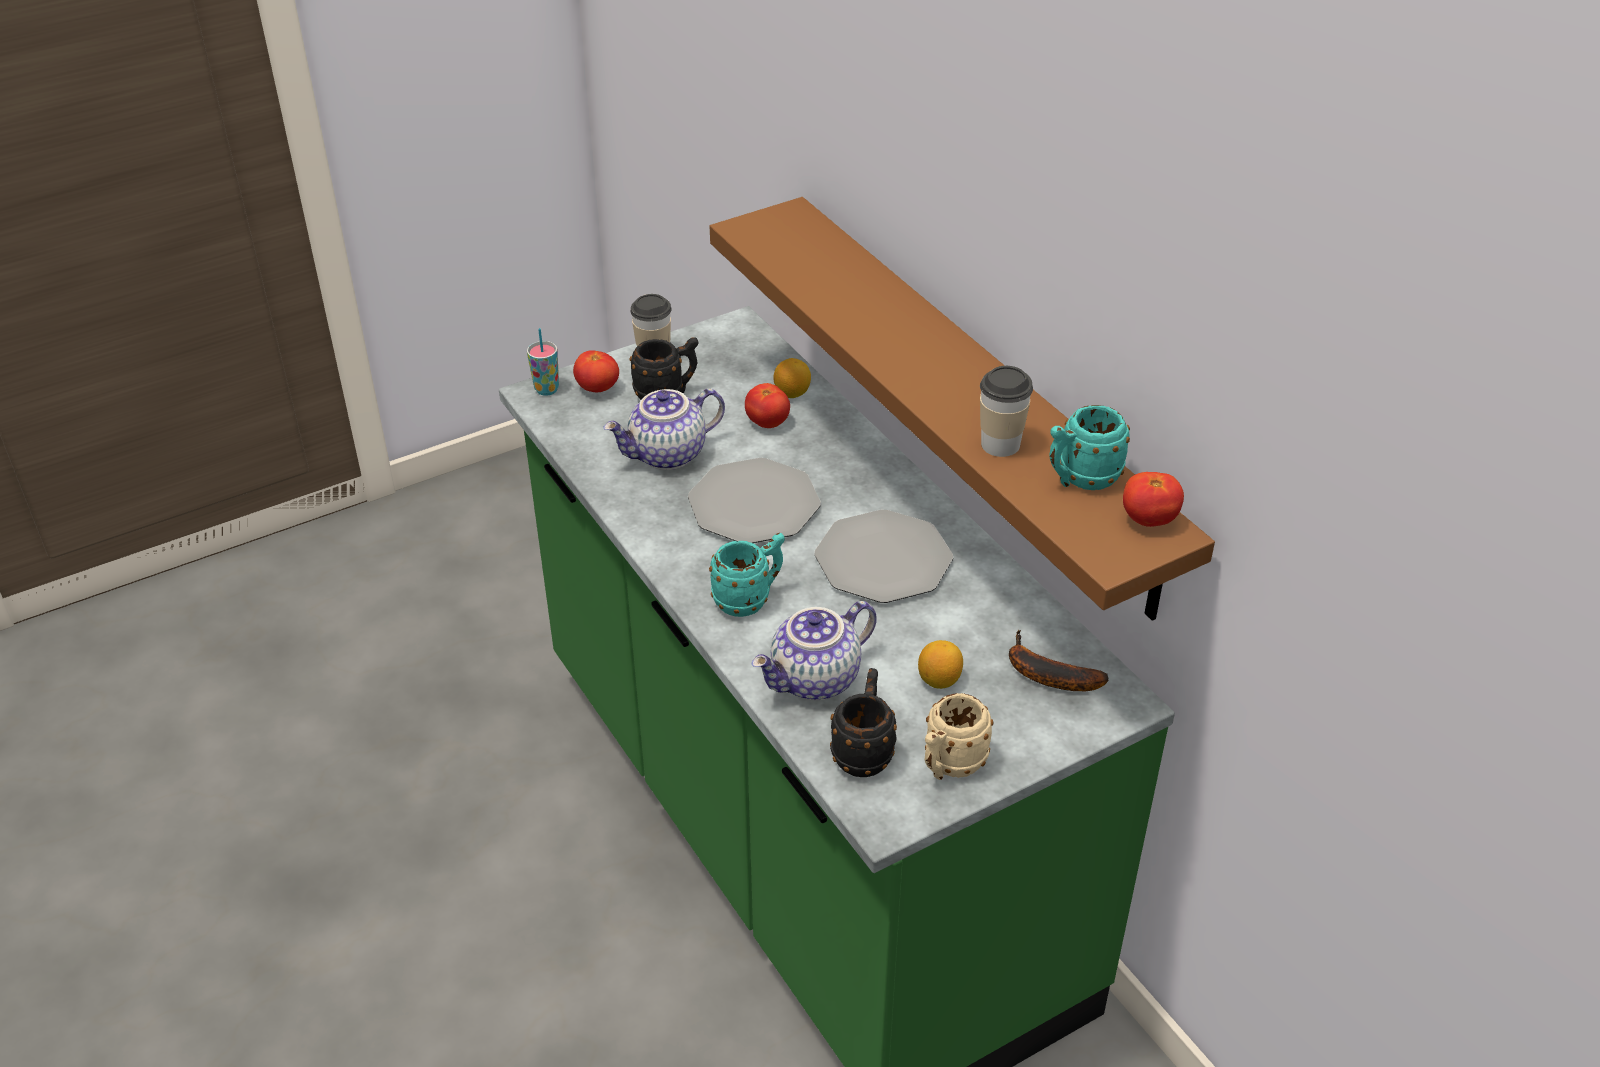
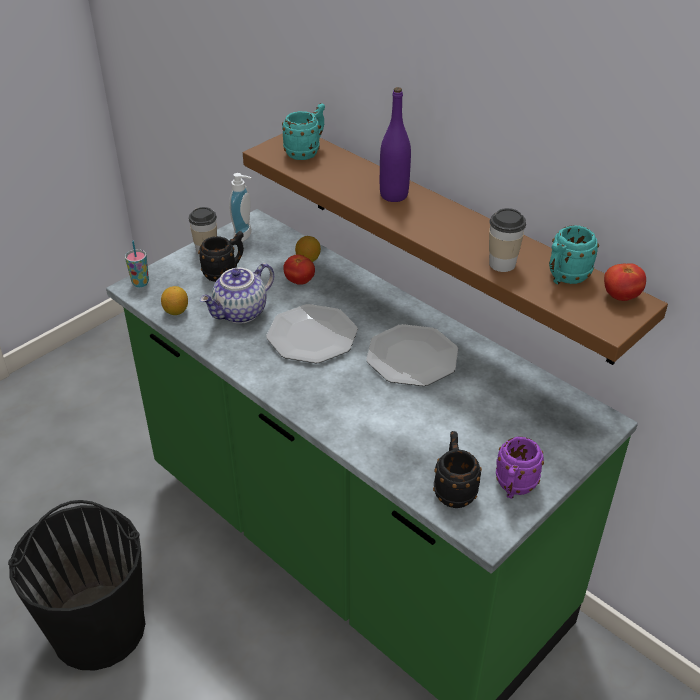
camera: 15 degrees left, 0 degrees up
tomato [573,350,619,392] -> none
turquoise mug [709,533,785,617] -> turquoise mug moved to [282,103,325,160]
teapot [752,601,877,700] -> none
lemon [918,640,963,689] -> lemon moved to [161,286,188,315]
beige mug [924,693,994,780] -> purple mug [496,437,544,499]
banana [1009,630,1108,691] -> none
none -> black bucket [8,500,146,670]
none -> soap dispenser [229,173,252,242]
none -> purple bottle [380,87,411,202]

